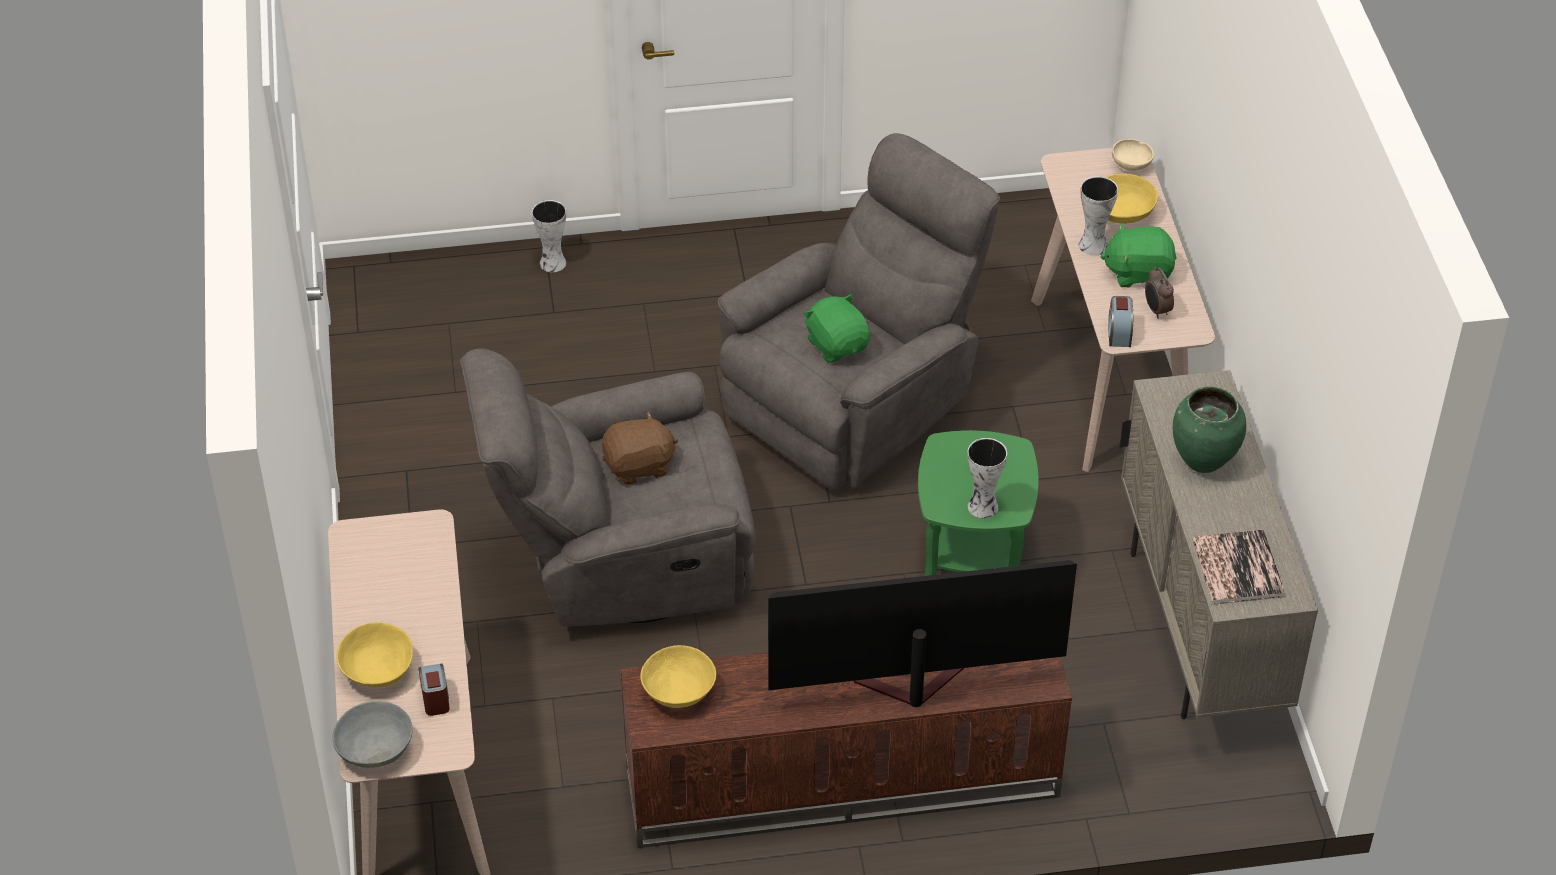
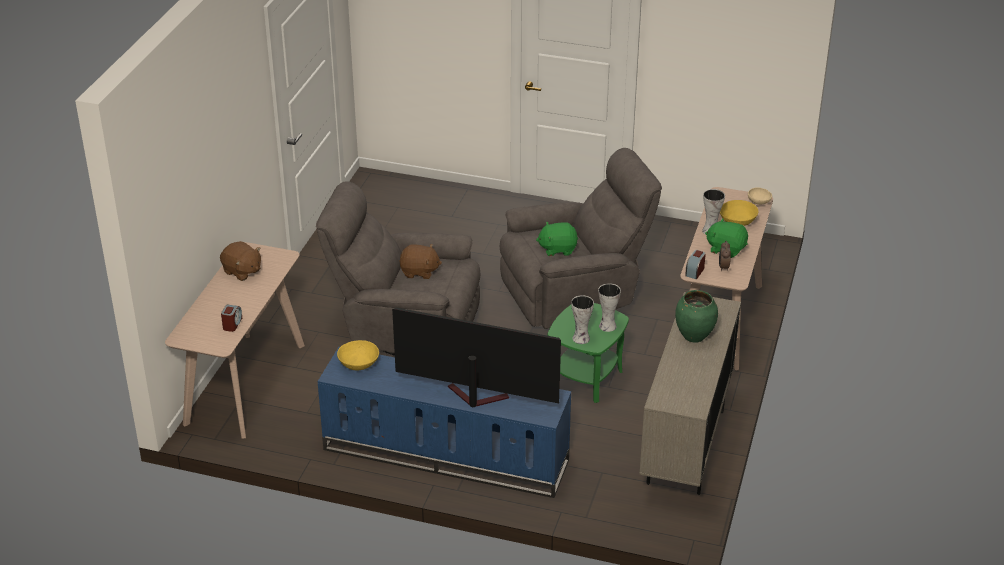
camera: 25 degrees right, 10 degrees down
grey bowl [332,701,412,768] -> none
yellow bowl [337,622,413,688] -> none
vase [532,200,566,272] -> vase moved to [598,283,621,332]
brown tv stand [620,652,1072,848] -> blue tv stand [318,347,571,498]
green plush toy [803,294,870,362] -> green plush toy turned 90 degrees counterclockwise [536,221,578,256]
book [1192,530,1285,604] -> none
none -> brown plush toy [220,241,261,281]

